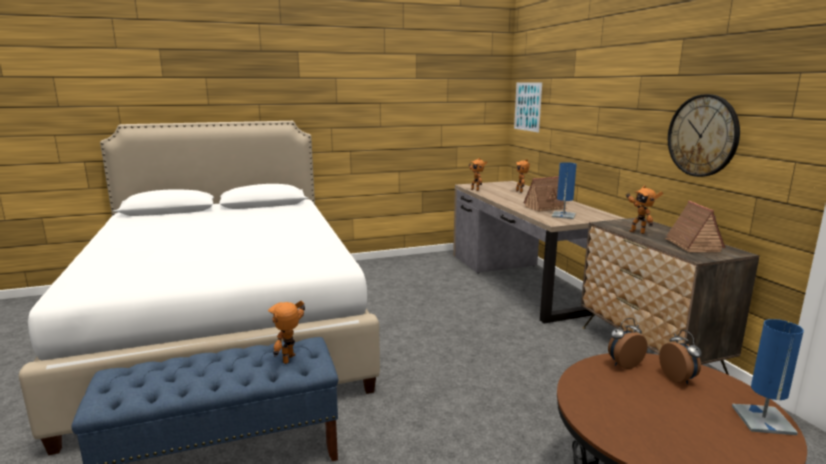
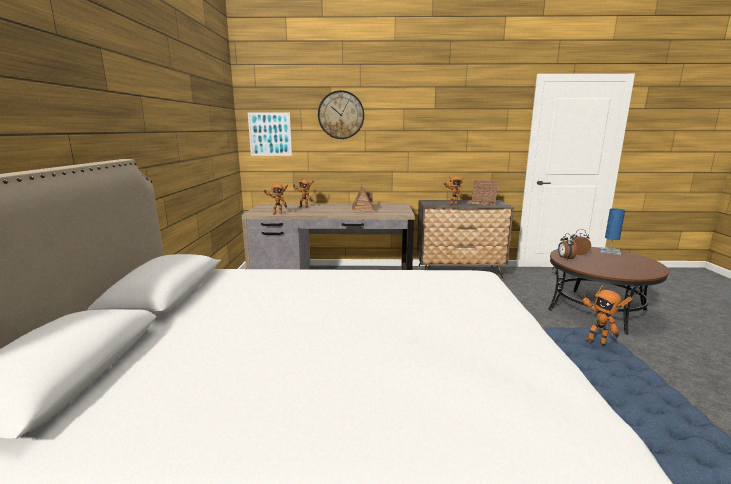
camera: 70 degrees left, 0 degrees up
blue table lamp [552,162,577,219] -> none
wall clock [668,94,740,177] -> wall clock moved to [318,90,364,139]

